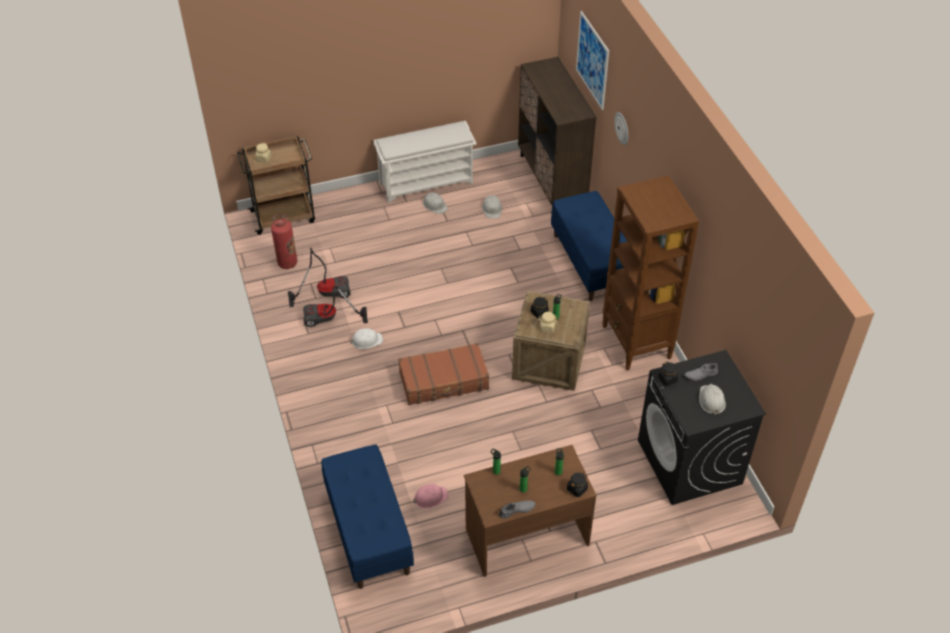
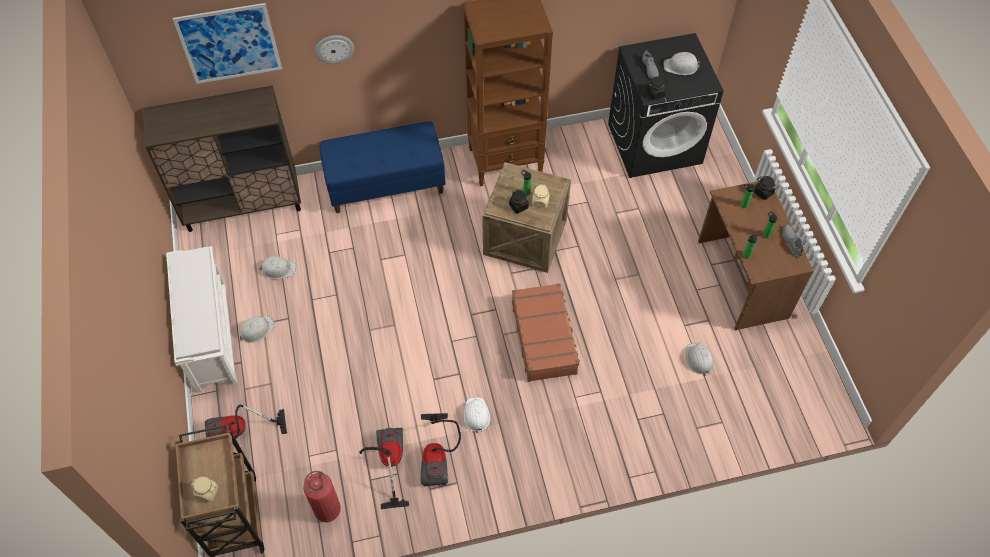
camera: 85 degrees left, 10 degrees up
blue bench [321,444,414,589] -> none
pink hard hat [413,484,449,508] -> white hard hat [686,342,714,376]
none -> vacuum cleaner [205,405,287,439]

